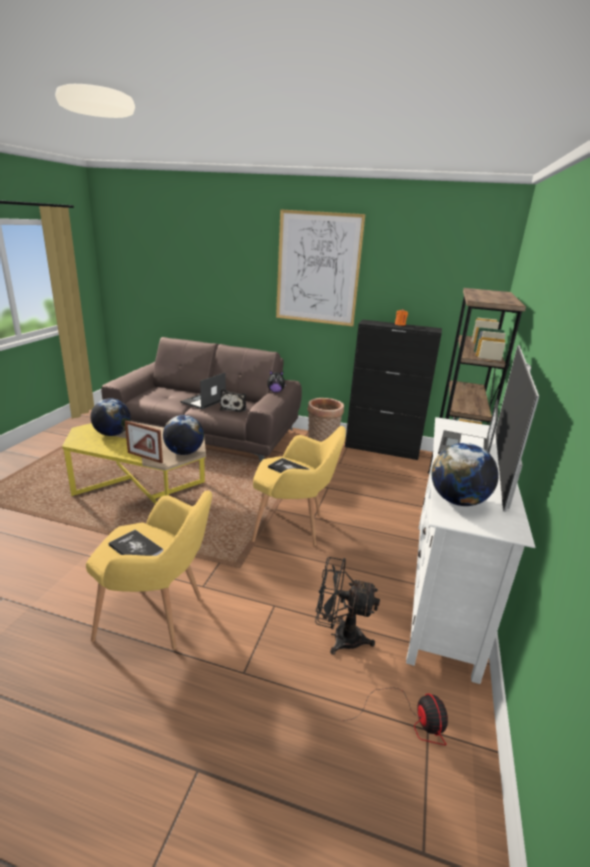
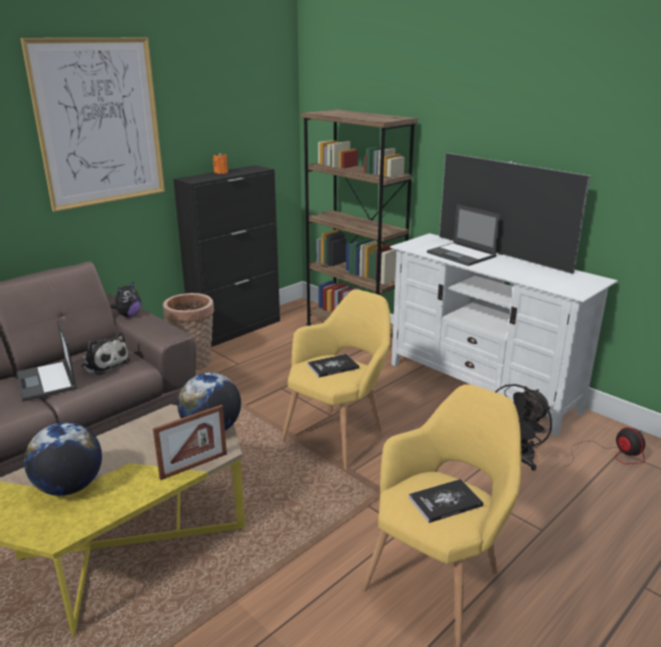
camera: 60 degrees left, 0 degrees up
fan [343,688,448,746] -> fan turned 45 degrees clockwise [565,427,645,467]
globe [431,443,499,506] -> none

